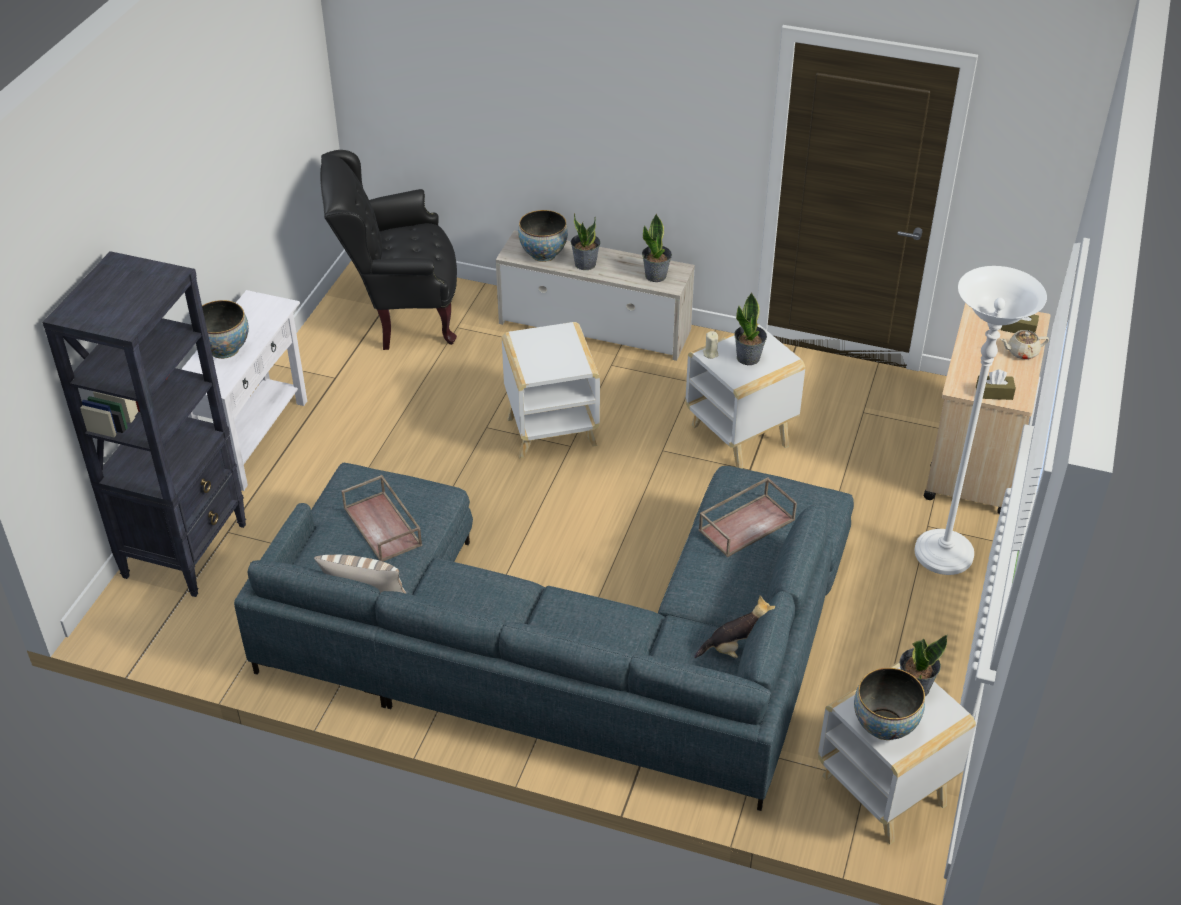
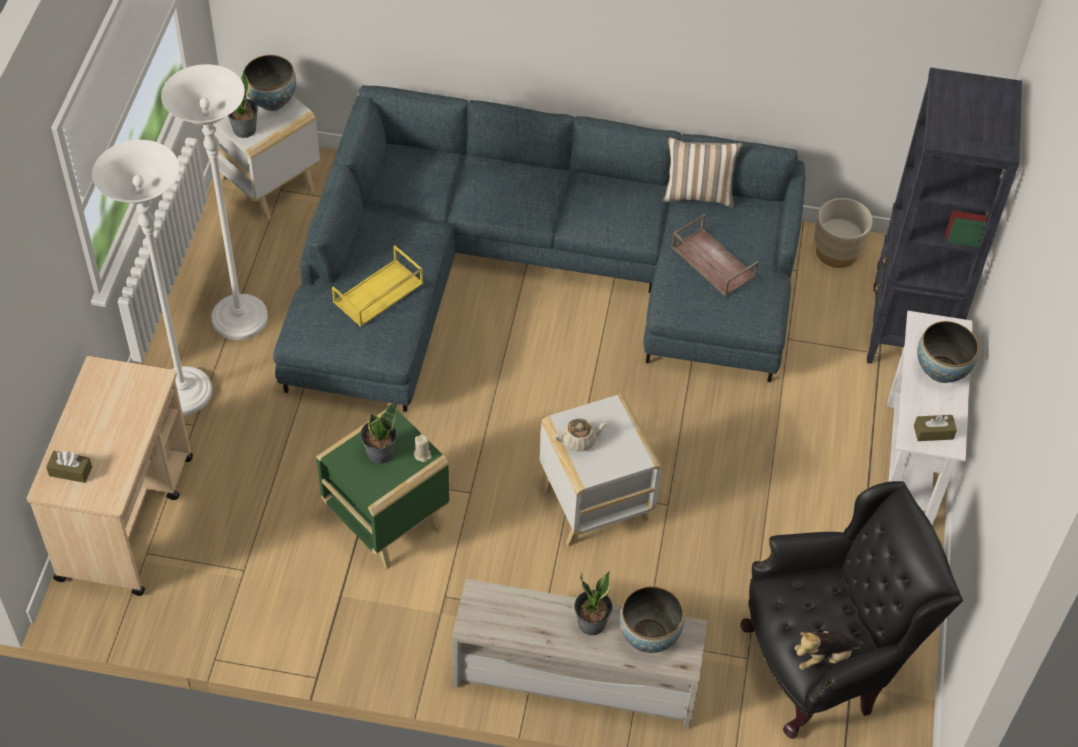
camera: 170 degrees right, 10 degrees up
potted plant [642,213,672,282] -> none
white side table [685,323,805,469] -> green side table [316,408,449,569]
plush toy [694,596,775,658] -> plush toy moved to [794,631,864,670]
brown tray [699,477,797,557] -> yellow tray [332,245,423,327]
brown tissue box [976,369,1016,400] -> brown tissue box moved to [914,415,957,441]
beige teapot [1000,330,1049,359] -> beige teapot moved to [554,418,608,451]
none -> white floor lamp [161,64,268,340]
none -> beige planter [814,198,873,268]

